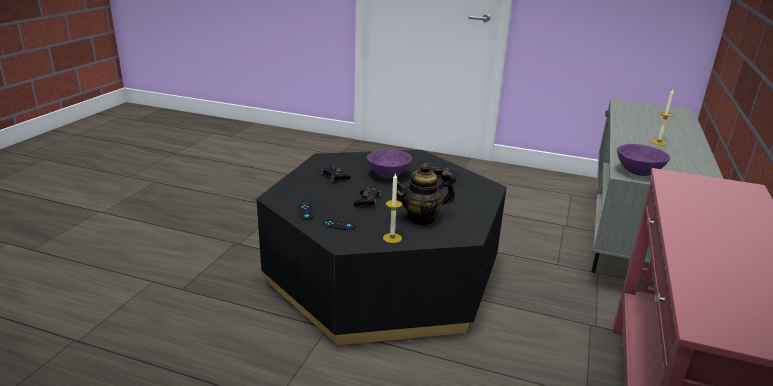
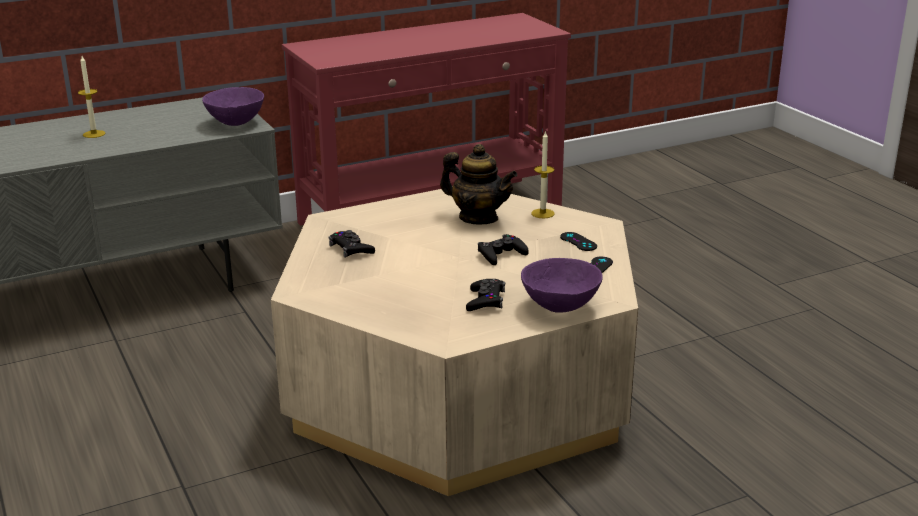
camera: 135 degrees left, 0 degrees up
black coffee table [256,150,507,345] -> beige coffee table [271,189,638,496]
purple bowl [367,149,412,179] -> purple bowl moved to [521,258,603,313]

